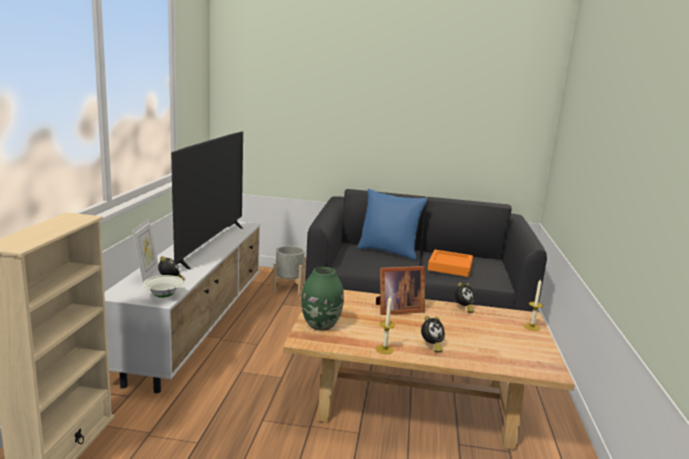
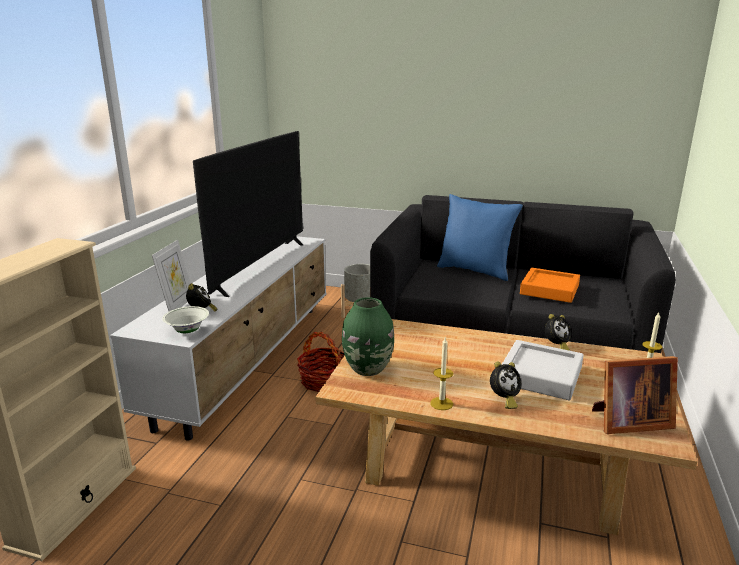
camera: 10 degrees right, 5 degrees up
picture frame [376,266,425,315] -> picture frame moved to [592,356,678,434]
none -> basket [297,331,345,392]
none -> grey tray [501,340,584,400]

